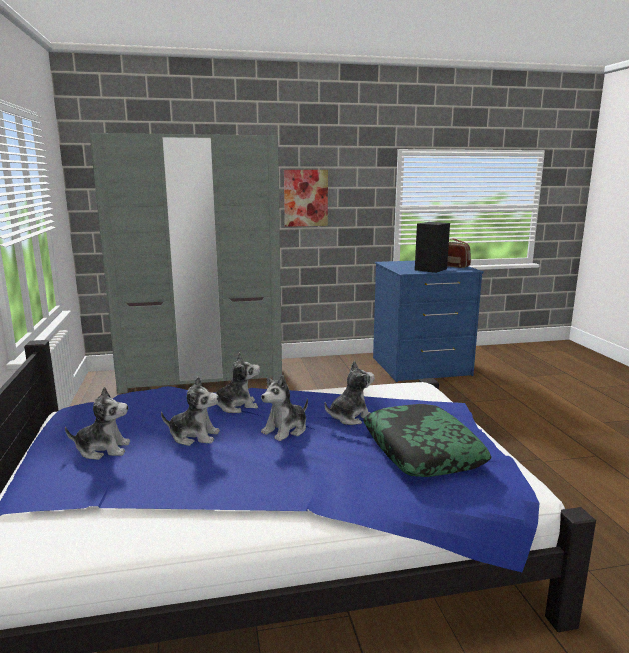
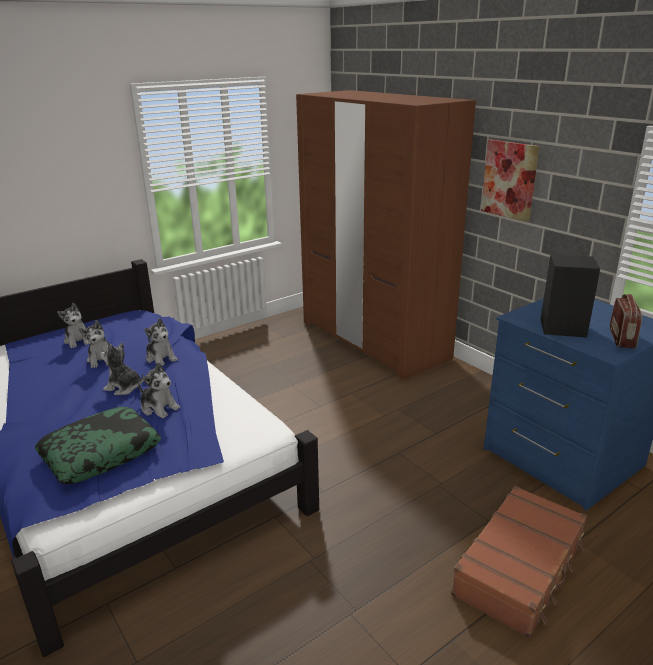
camera: 65 degrees right, 10 degrees up
grey wardrobe [90,133,282,394] -> brown wardrobe [296,90,476,379]
none -> brown suitcase [451,486,587,638]

